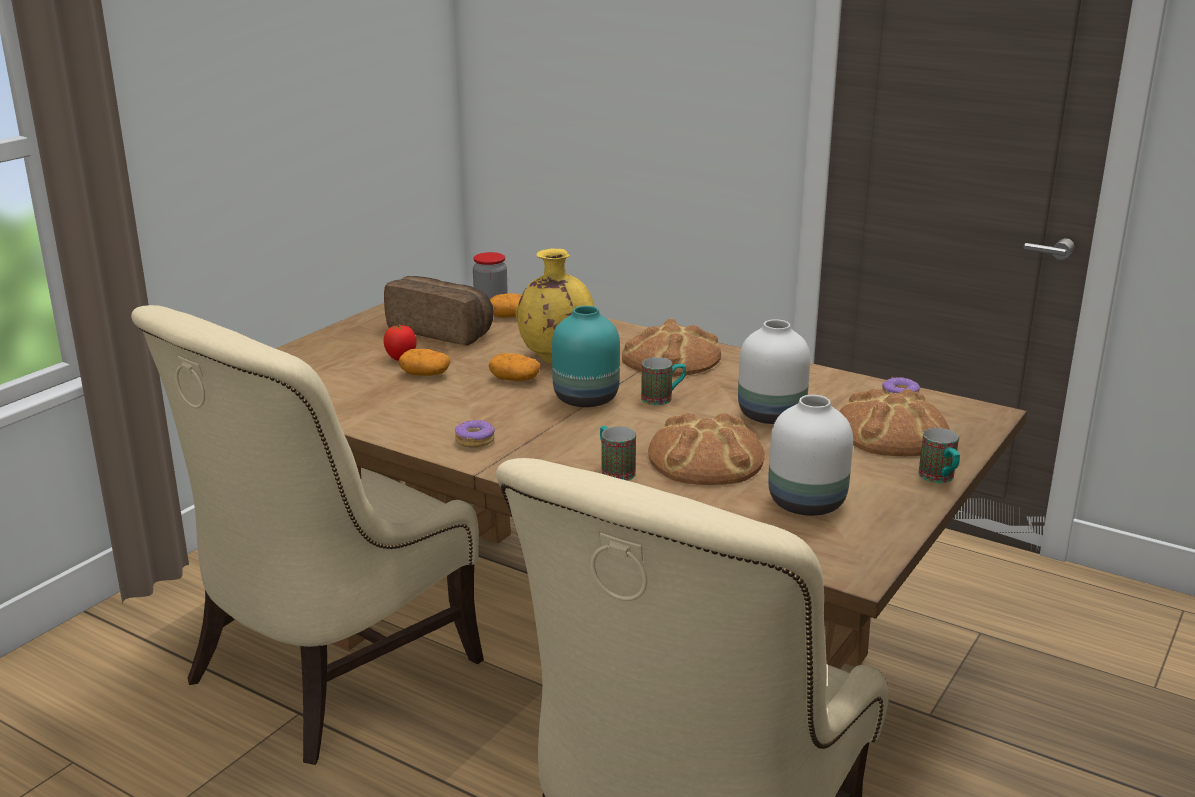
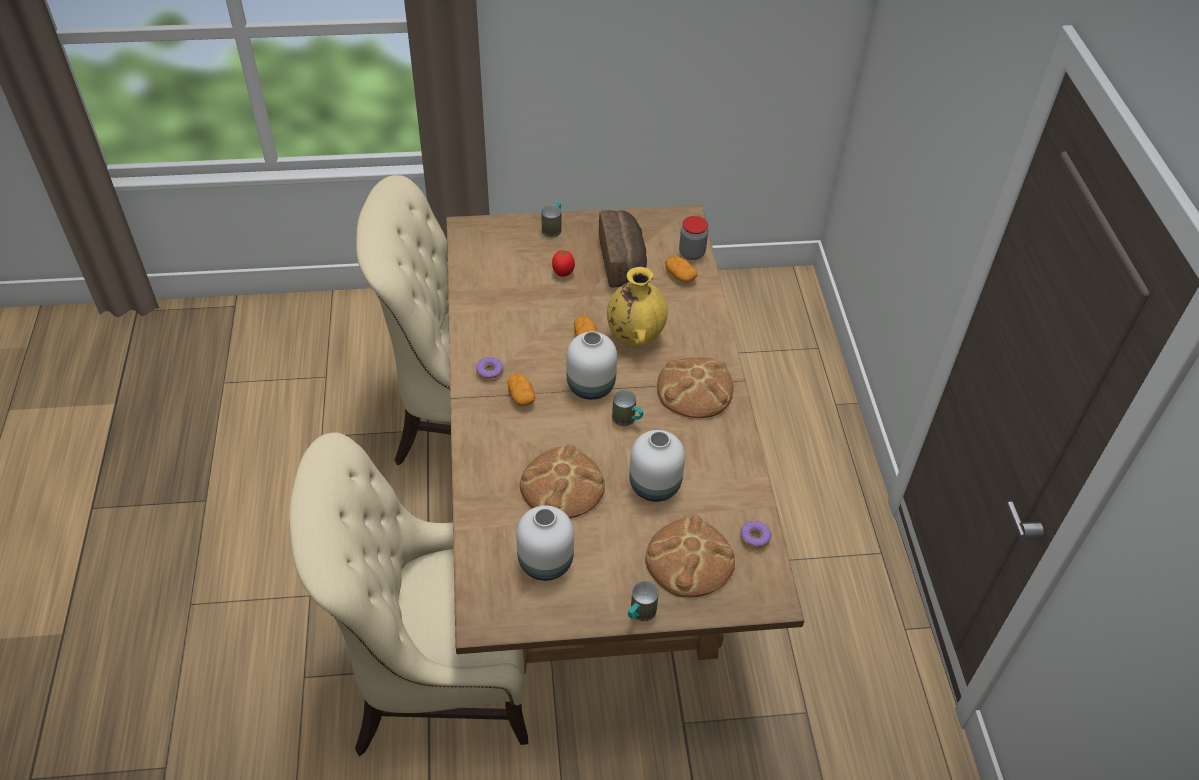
camera: 50 degrees right, 25 degrees up
potato [398,349,450,376] -> potato moved to [507,373,535,406]
turquoise vase [552,306,620,407] -> white vase [566,331,617,400]
mug [600,426,636,481] -> mug moved to [541,202,561,237]

